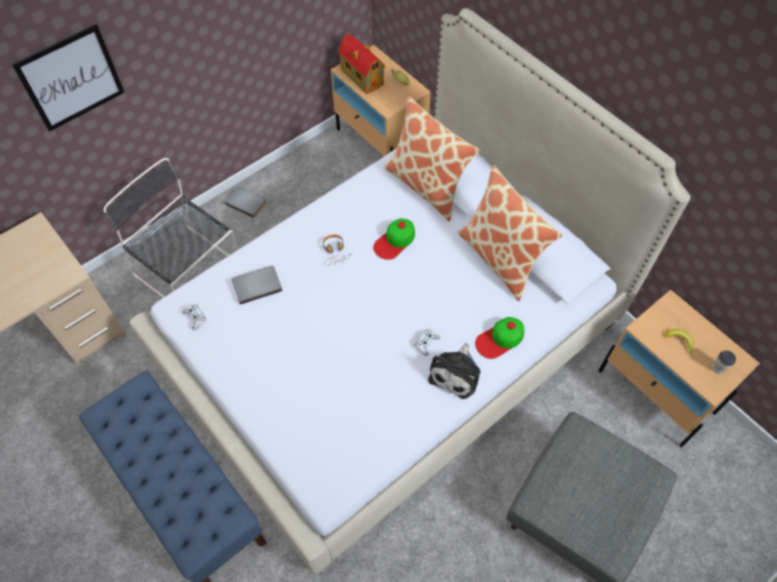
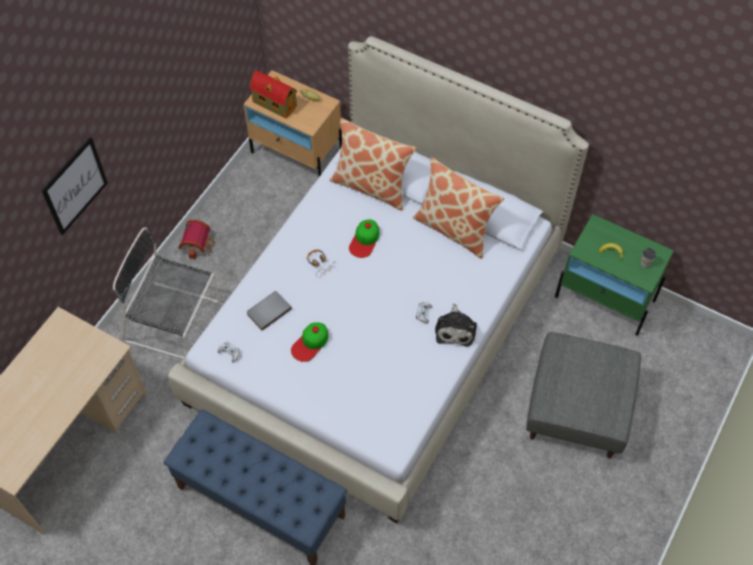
camera: 20 degrees left, 0 degrees up
grey book [224,186,266,218] -> toy house [179,220,215,260]
cap [475,317,524,359] -> cap moved to [291,322,329,362]
beige nightstand [598,290,760,447] -> green nightstand [555,214,674,336]

